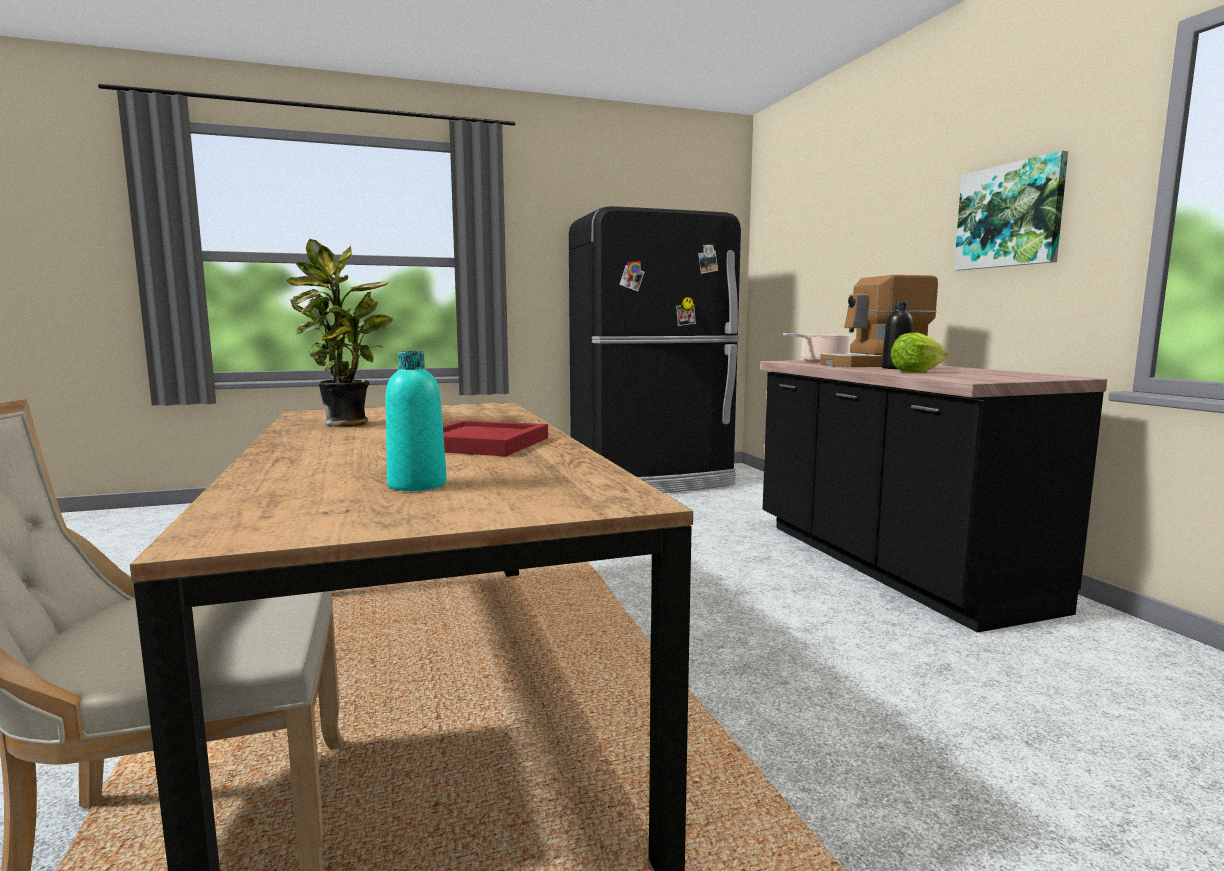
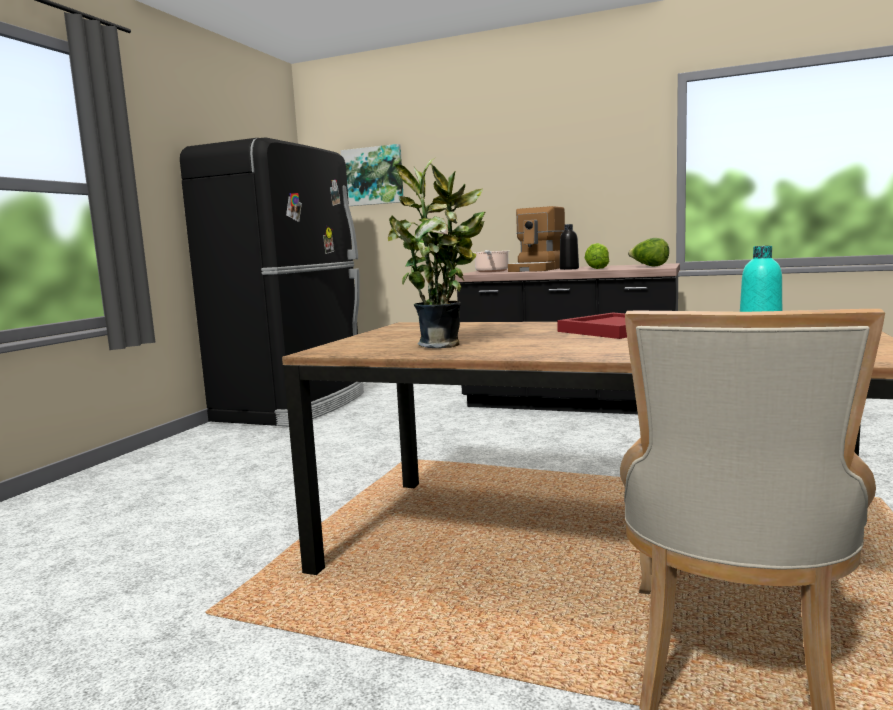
camera: 50 degrees left, 0 degrees up
picture [954,150,1068,270] -> picture moved to [341,144,403,206]
none -> lettuce [628,238,669,266]

